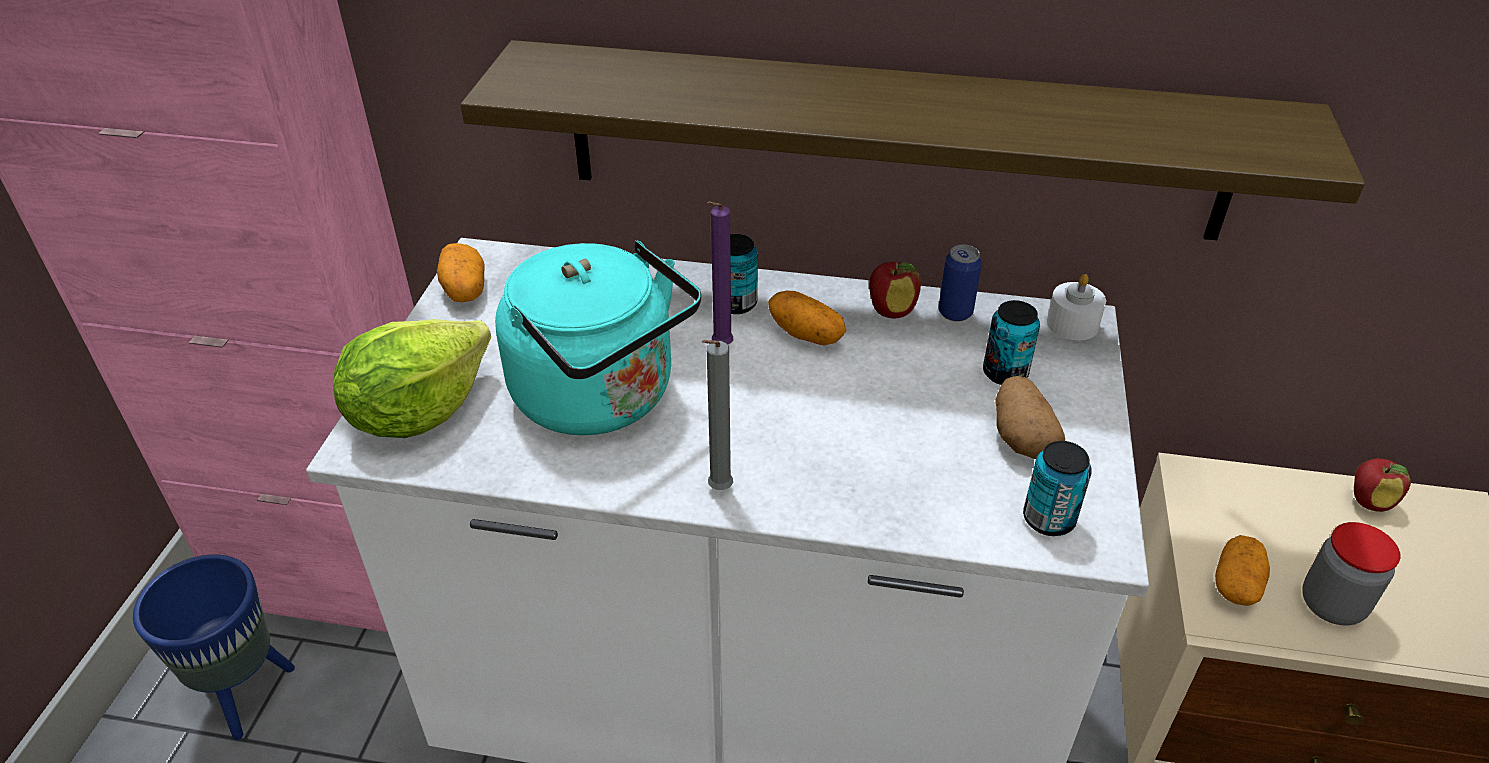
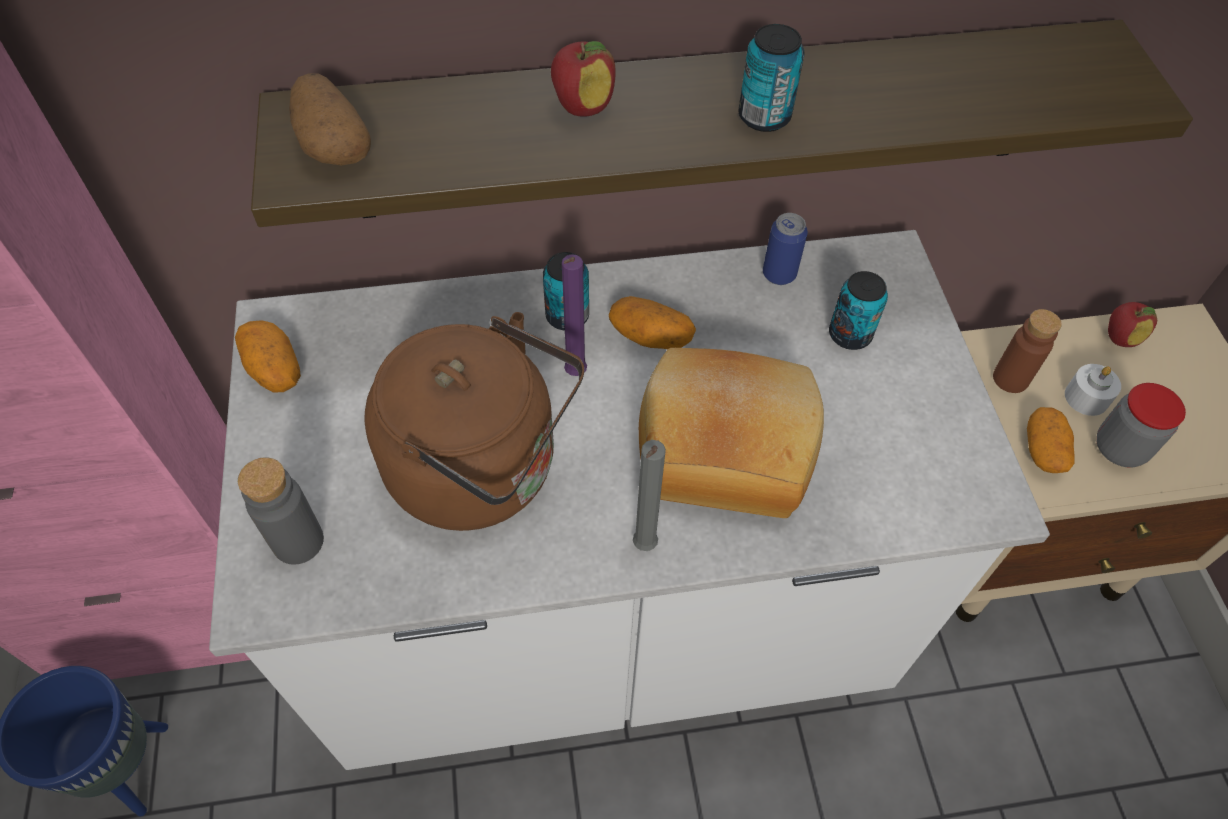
camera: 20 degrees left, 15 degrees up
lettuce [333,319,491,438] -> grey bottle [238,457,324,564]
turquoise kettle [495,240,701,435] -> brown kettle [365,312,585,531]
apple [869,262,921,318] -> apple moved to [551,41,616,117]
potato [995,376,1065,459] -> potato moved to [289,73,371,165]
can [1023,441,1092,536] -> can moved to [738,24,804,132]
white candle [1047,274,1106,340] -> white candle moved to [1065,364,1121,416]
none -> bread [639,348,824,518]
none -> brown bottle [993,309,1062,393]

